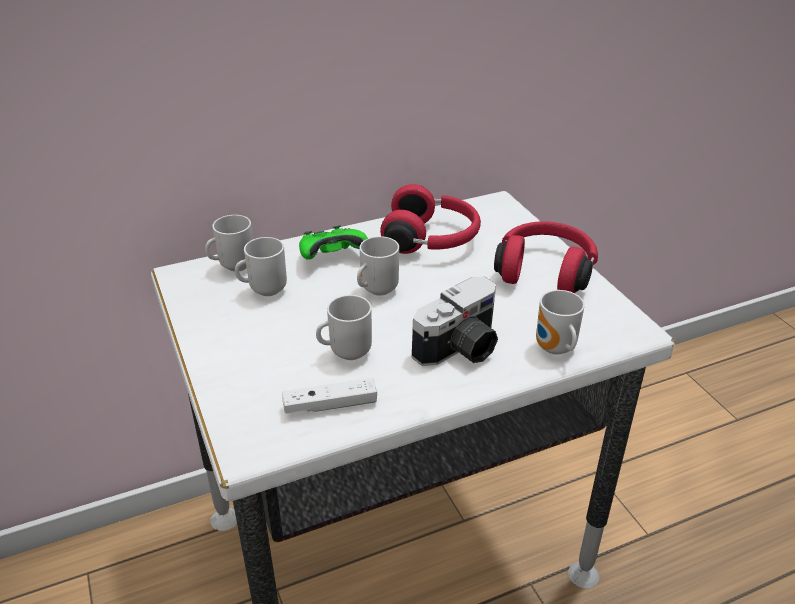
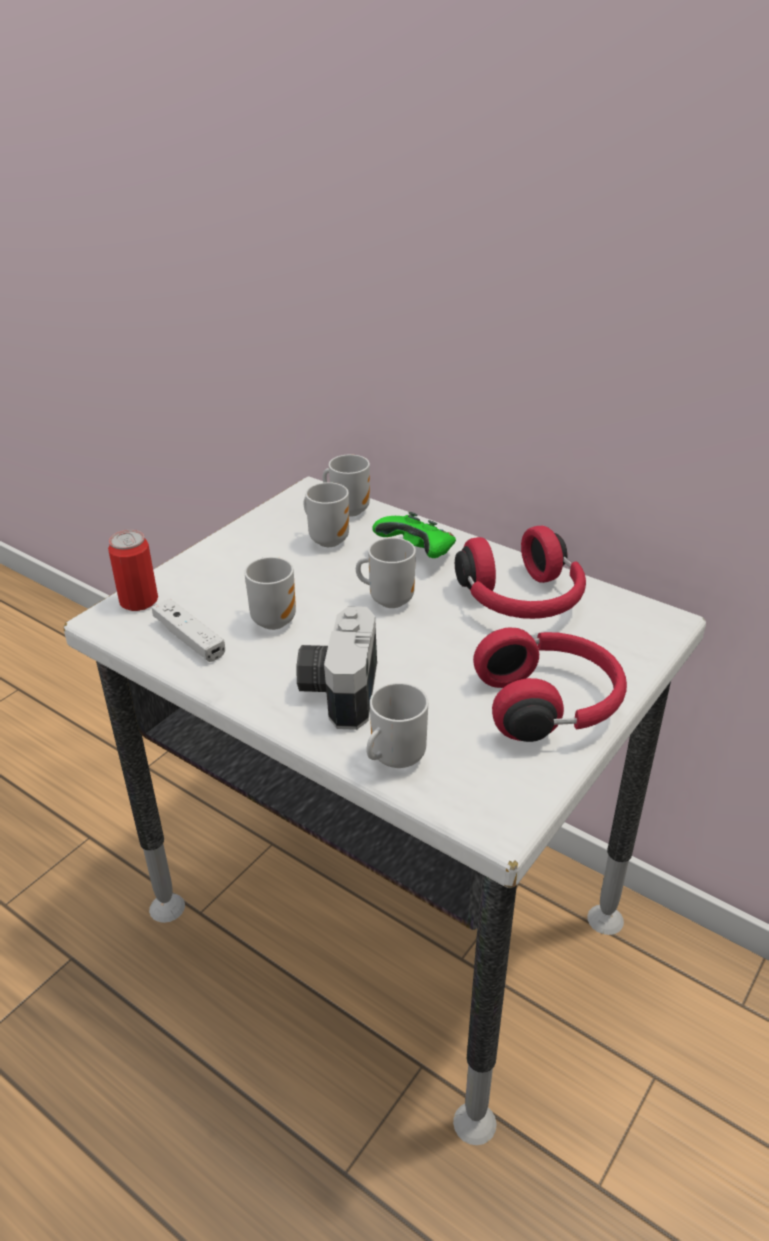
camera: 60 degrees right, 0 degrees up
camera [412,277,498,366] -> camera turned 75 degrees clockwise [296,606,377,730]
none -> can [108,530,158,611]

